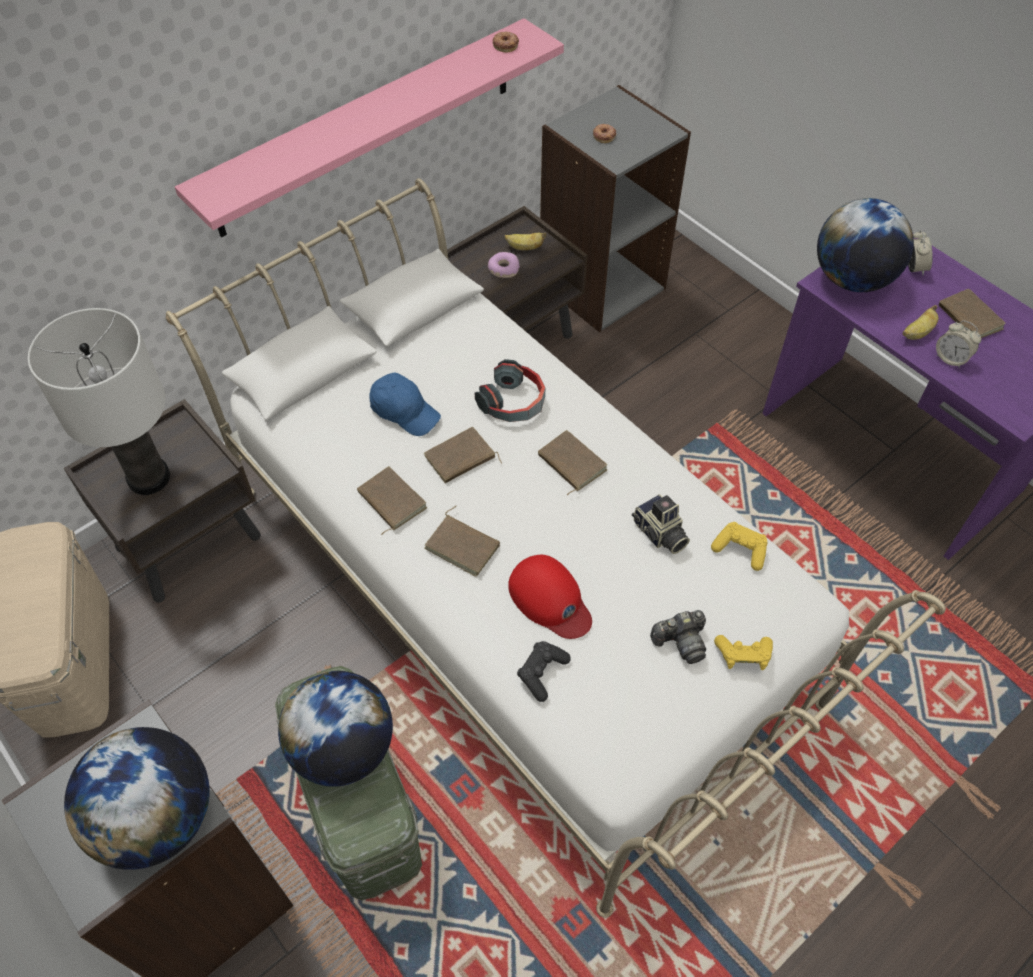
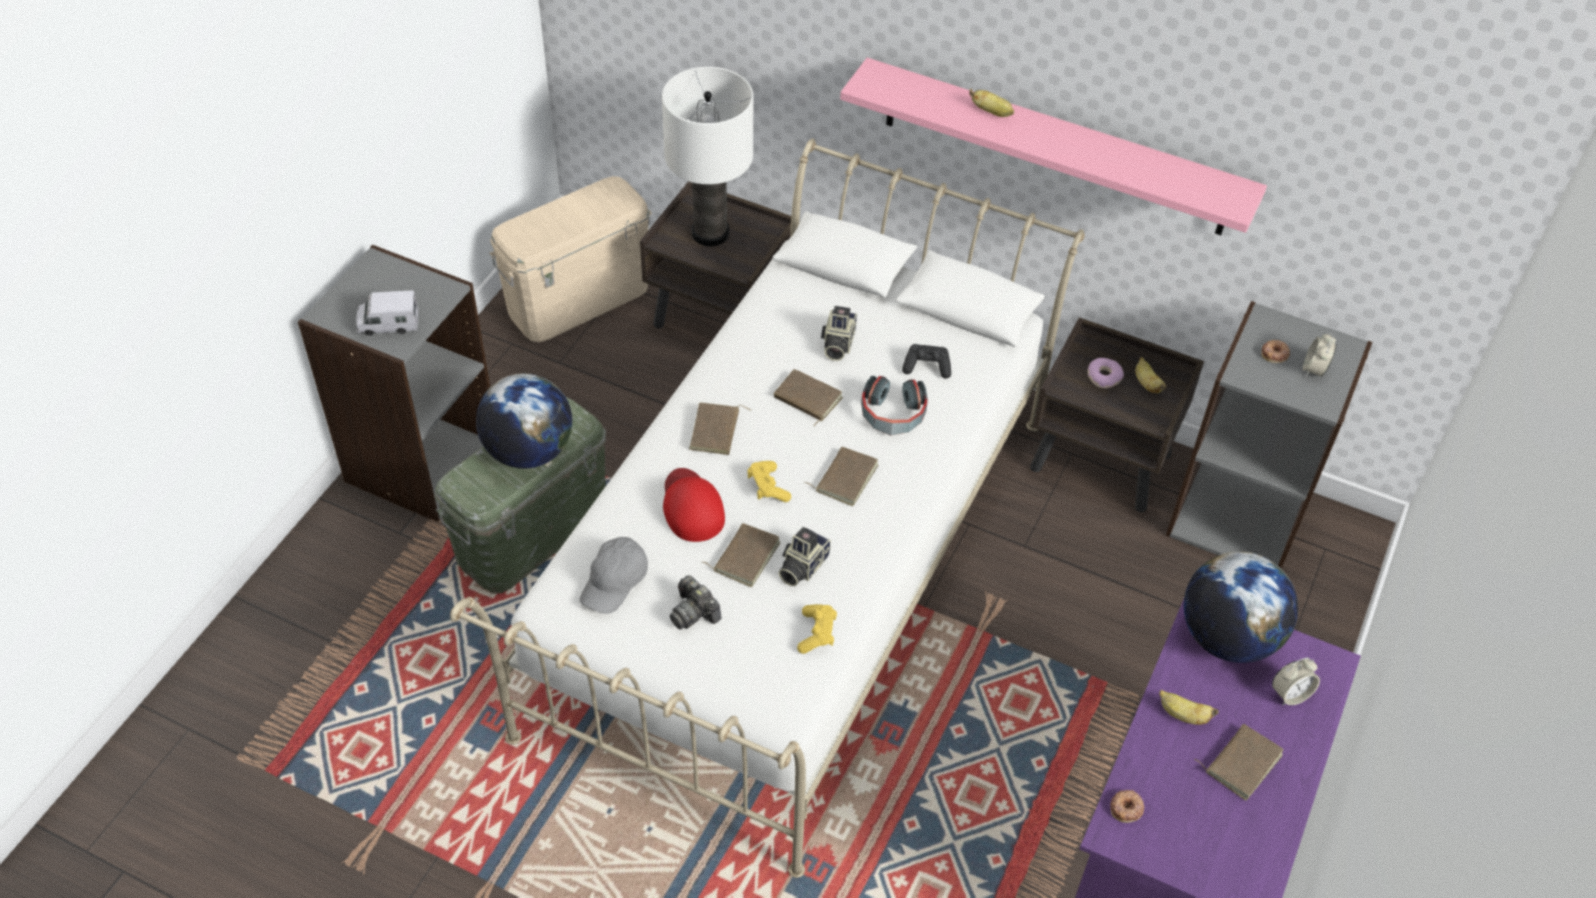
camera: 65 degrees right, 5 degrees down
globe [64,727,210,870] -> toy truck [356,290,419,336]
brown book [357,466,427,535] -> brown book moved to [702,523,780,587]
blue cap [369,373,441,436] -> camera [821,306,857,361]
donut [493,31,519,53] -> donut moved to [1110,790,1145,823]
red cap [508,555,592,639] -> red cap turned 135 degrees clockwise [663,468,725,542]
black game controller [517,641,571,702] -> black game controller moved to [902,344,951,379]
yellow game controller [714,635,773,670] -> yellow game controller moved to [747,461,791,502]
alarm clock [936,320,981,368] -> alarm clock moved to [1303,333,1336,377]
none -> grey cap [579,537,648,614]
none -> banana [969,88,1014,117]

